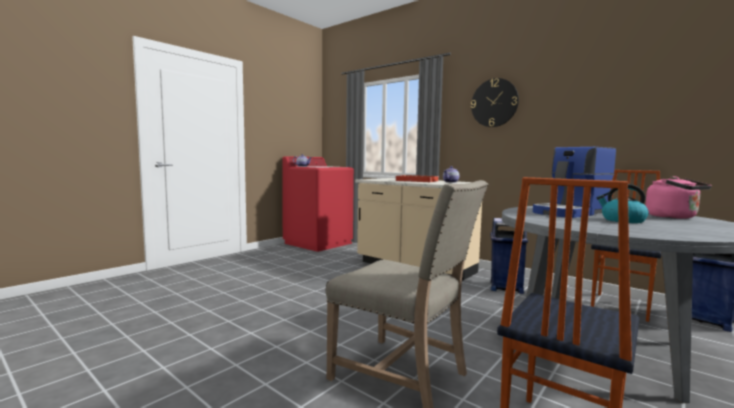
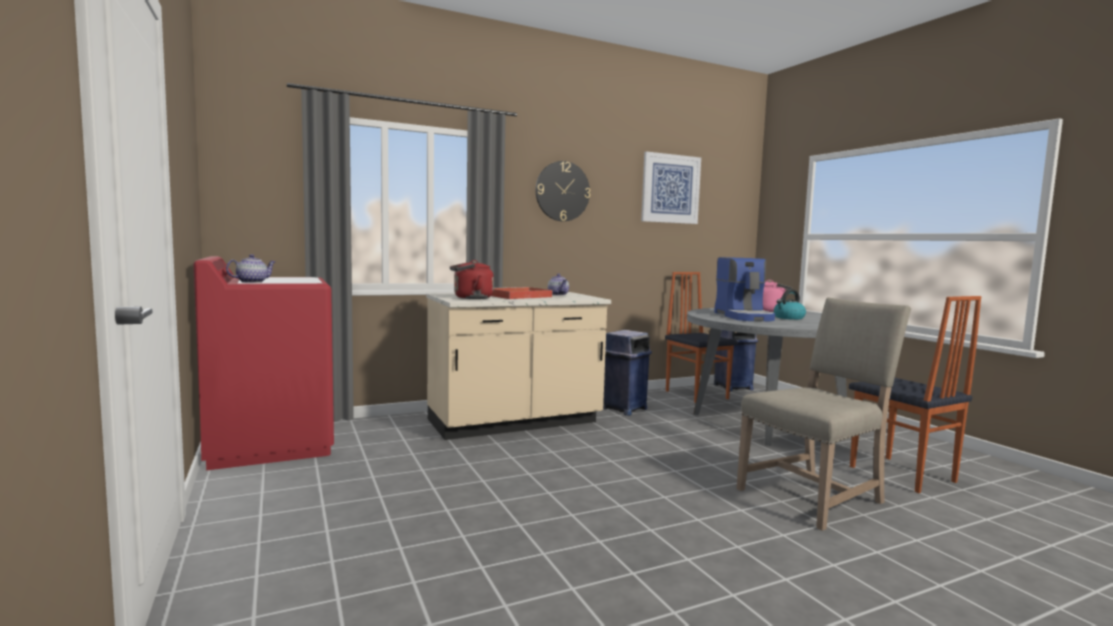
camera: 65 degrees left, 0 degrees up
none -> red kettle [450,260,494,299]
none -> picture [641,151,701,224]

